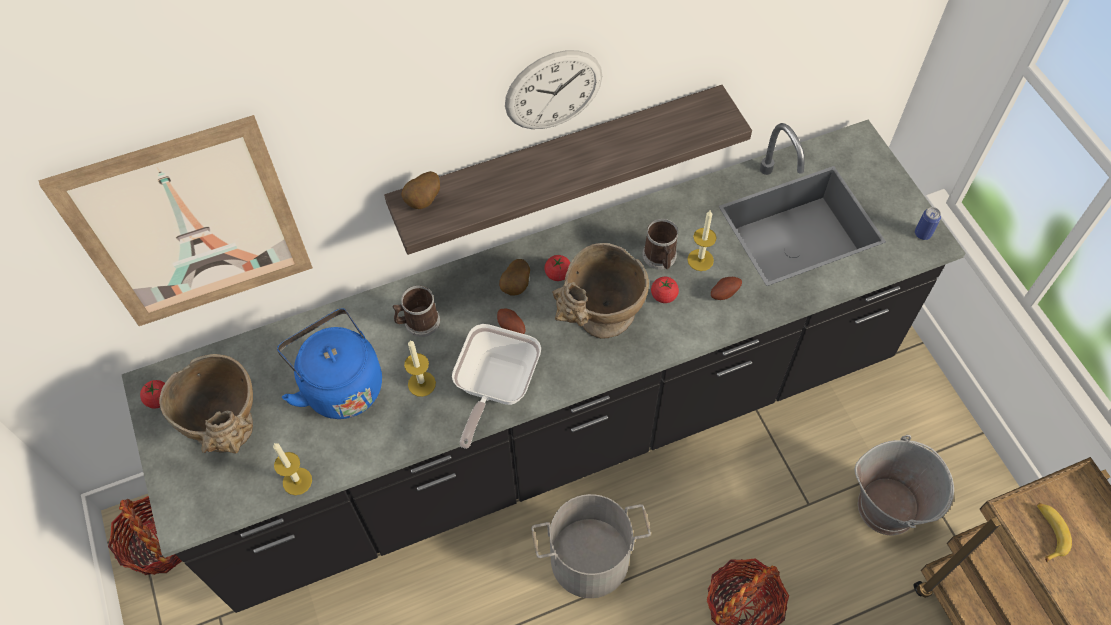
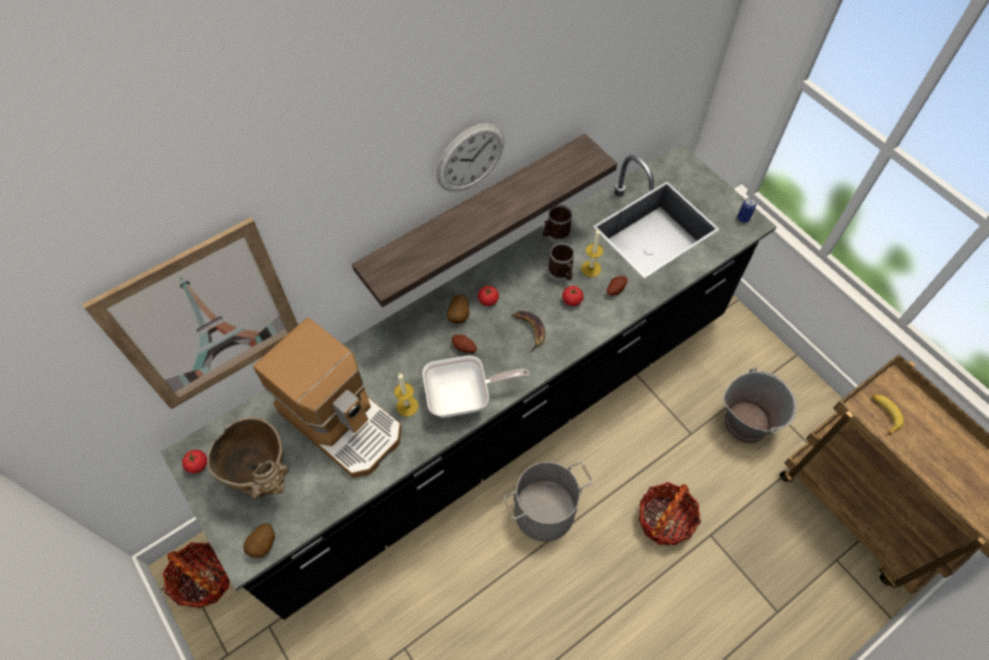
camera: 15 degrees left, 0 degrees up
candle [273,443,312,495] -> none
blue kettle [277,308,382,419] -> coffee machine [253,318,402,478]
mug [392,286,440,337] -> mug moved to [543,205,572,243]
potato [401,171,440,209] -> potato moved to [243,523,275,558]
frying pan [452,324,541,449] -> frying pan turned 105 degrees counterclockwise [422,356,530,417]
beige vase [552,243,649,339] -> banana [512,311,545,353]

